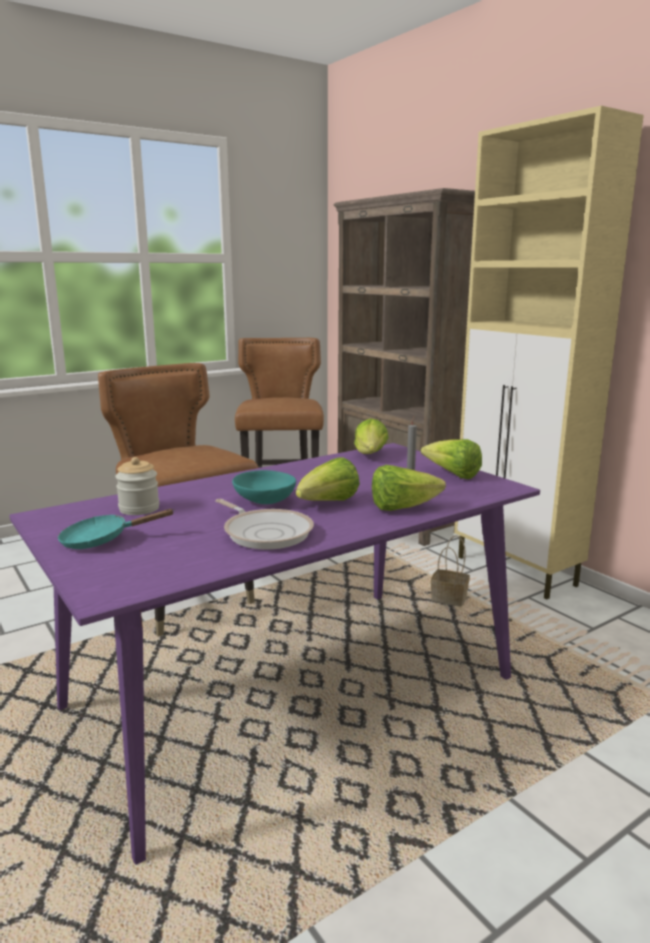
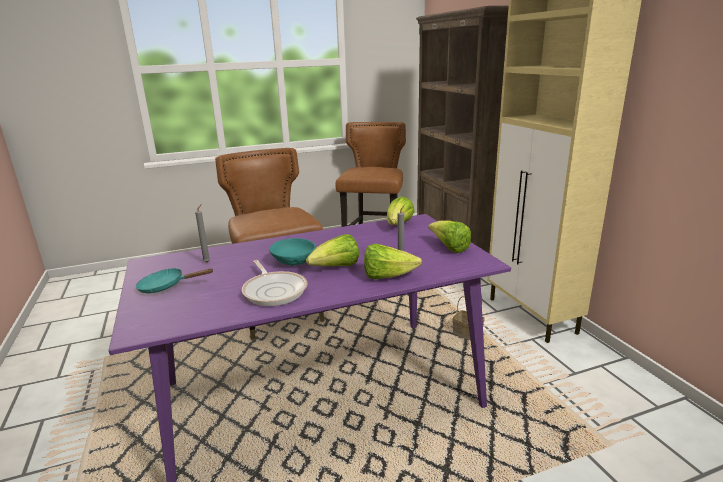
camera: 15 degrees right, 5 degrees up
jar [115,457,159,515] -> grey candle [195,204,210,263]

